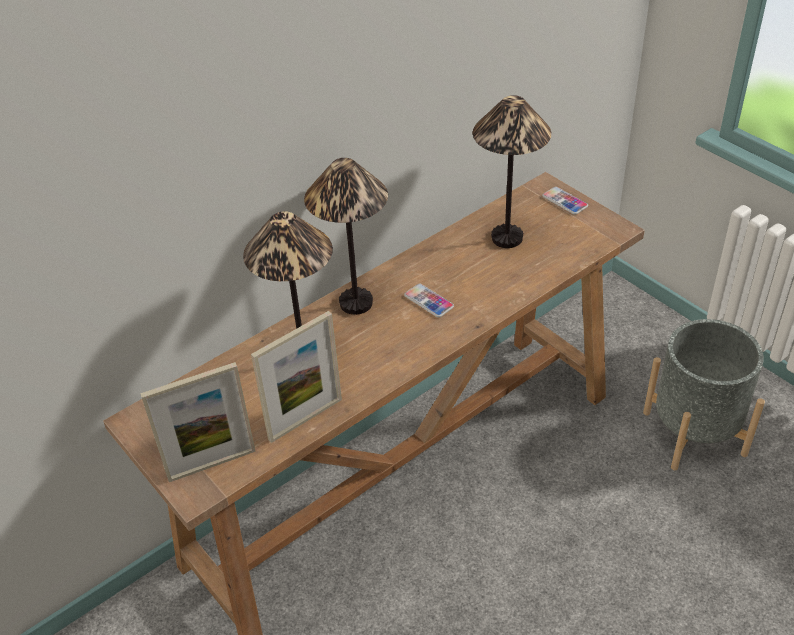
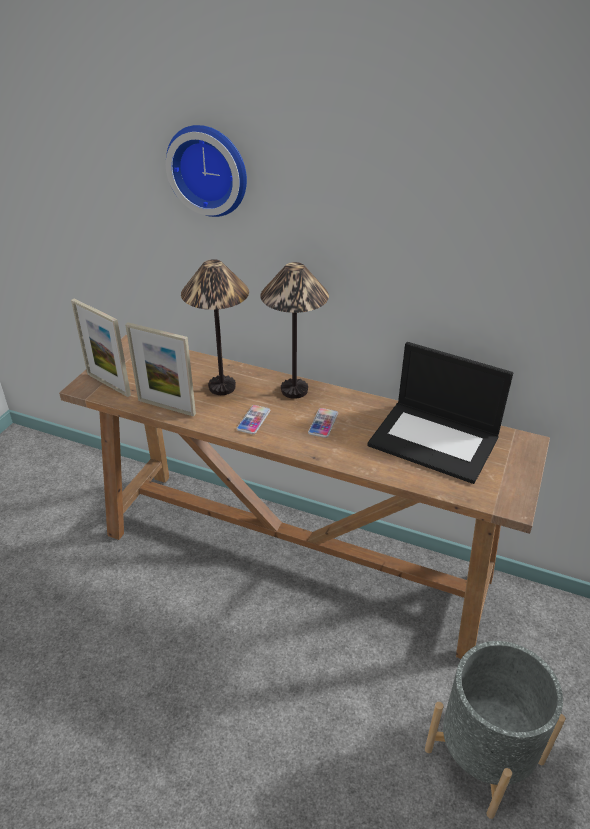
camera: 60 degrees right, 5 degrees down
table lamp [473,95,551,248] -> laptop [367,342,513,484]
phone [542,187,588,215] -> phone moved to [236,405,270,434]
none -> wall clock [166,125,247,217]

